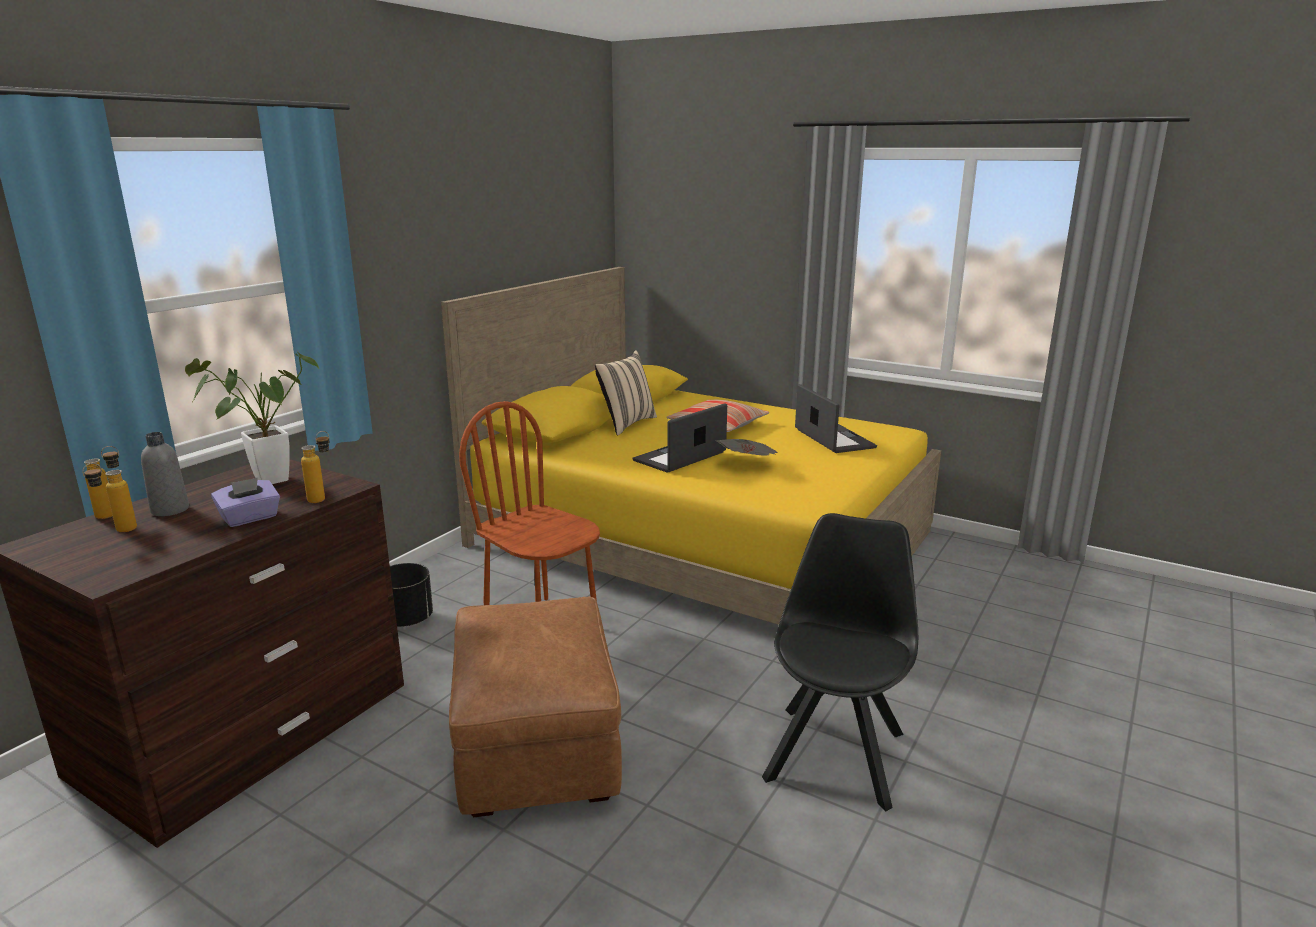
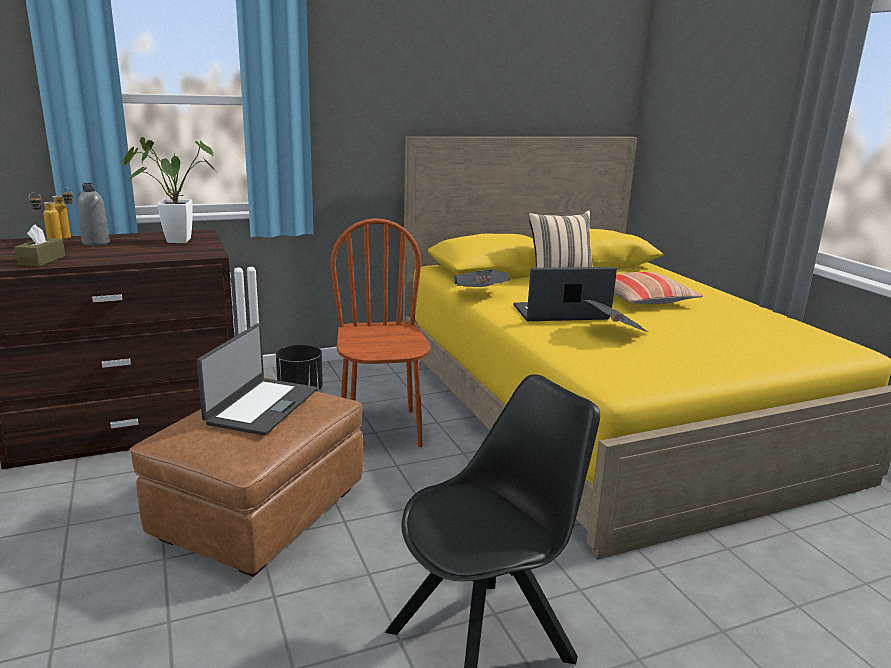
camera: 35 degrees right, 0 degrees up
purple tissue box [211,477,280,527] -> none
bottle [301,431,330,503] -> none
laptop [795,384,877,453] -> laptop moved to [197,323,317,436]
none -> brown tissue box [15,224,65,267]
none -> newspaper [453,270,510,287]

